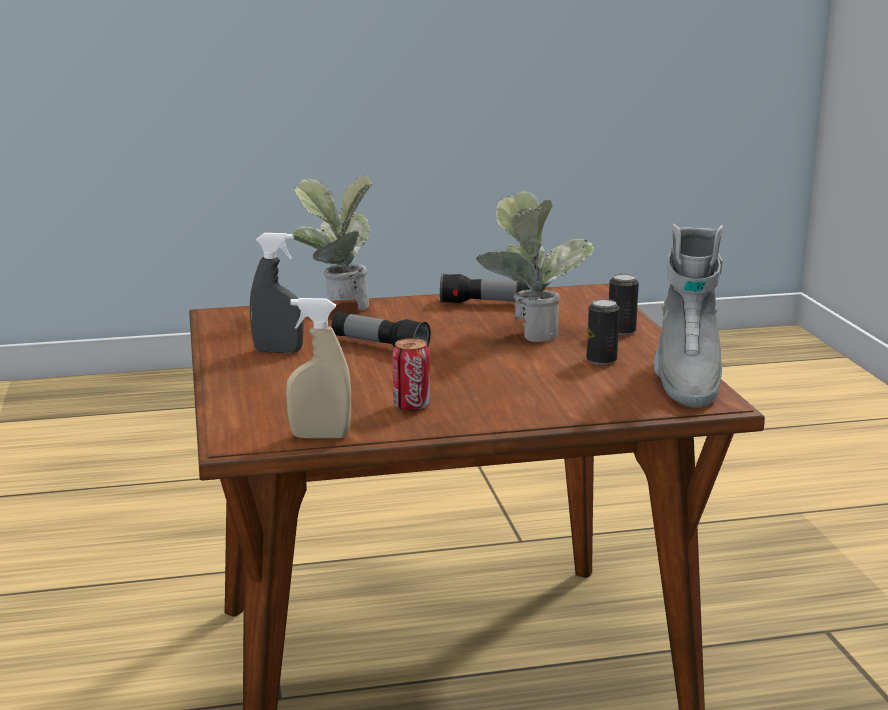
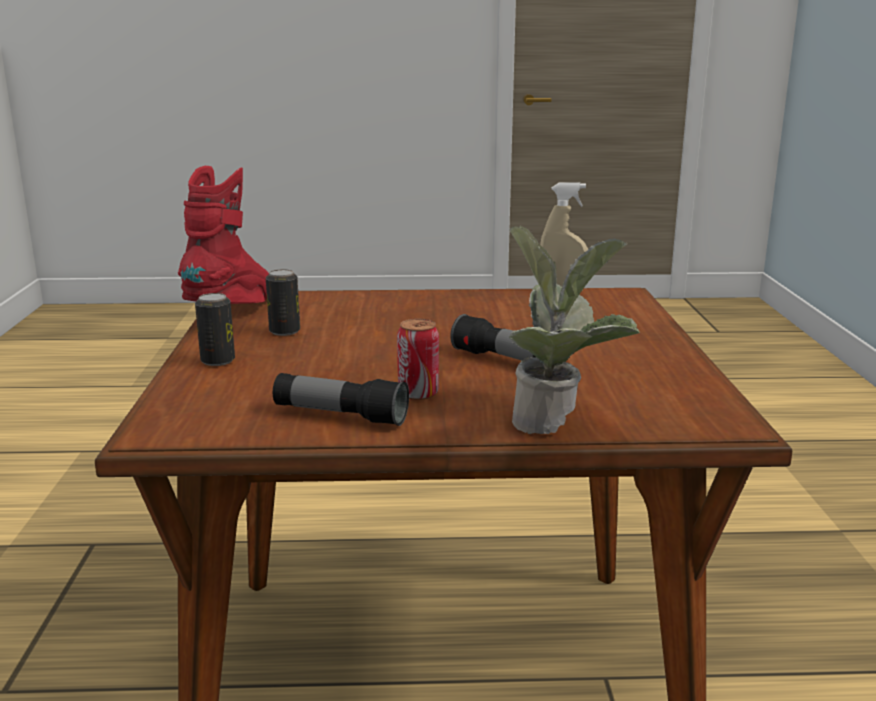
camera: 170 degrees left, 0 degrees up
grey spray bottle [250,233,304,353] -> none
can [392,338,430,412] -> can moved to [397,319,439,400]
potted plant [476,191,594,342] -> none
grey boot [654,224,723,408] -> red boot [178,166,269,304]

